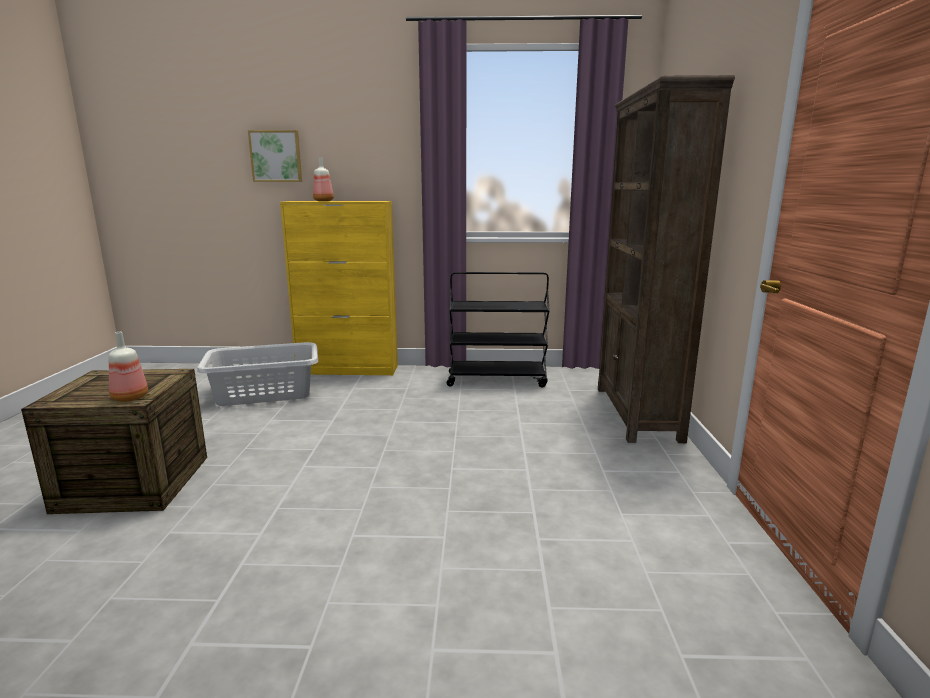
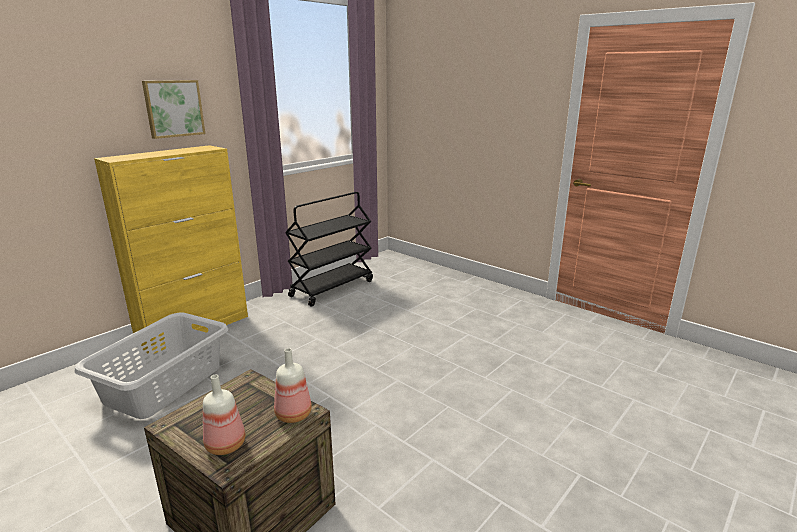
camera: 50 degrees left, 5 degrees up
picture [248,130,302,182] -> picture moved to [142,80,205,139]
bottle [313,157,334,201] -> bottle moved to [203,374,246,455]
brown bookcase [598,75,735,443] -> none

